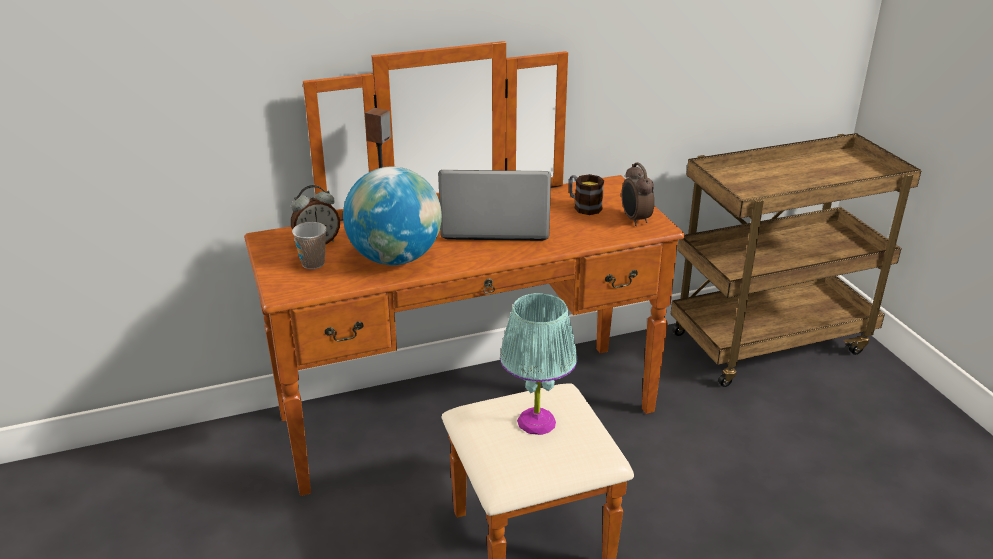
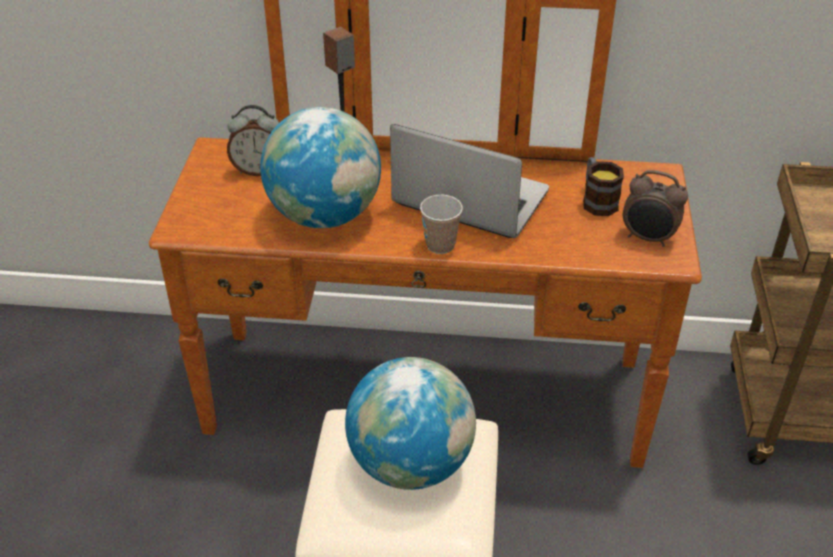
camera: 25 degrees right, 10 degrees up
cup [292,222,327,269] -> cup moved to [420,195,463,254]
turquoise table lamp [500,293,578,435] -> globe [345,357,476,490]
alarm clock [621,162,654,226] -> alarm clock turned 75 degrees counterclockwise [623,170,688,247]

